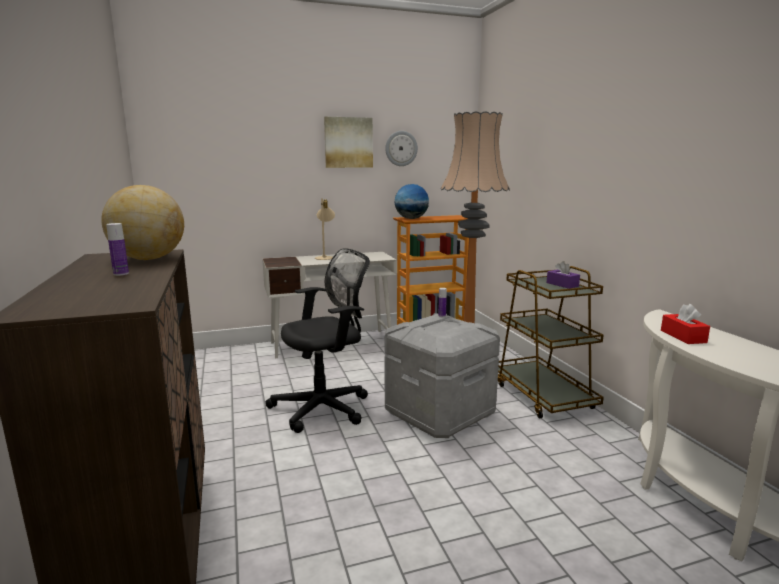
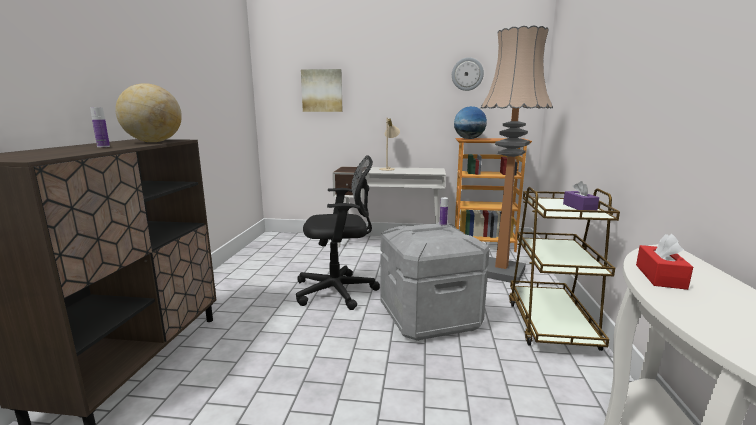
camera: 25 degrees right, 0 degrees up
picture [324,117,373,168] -> picture moved to [301,69,343,112]

